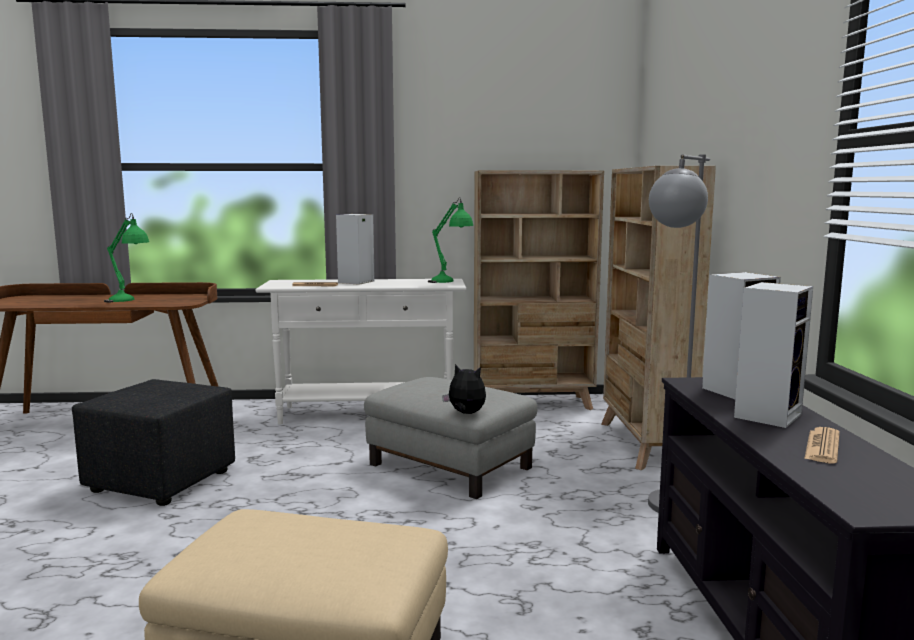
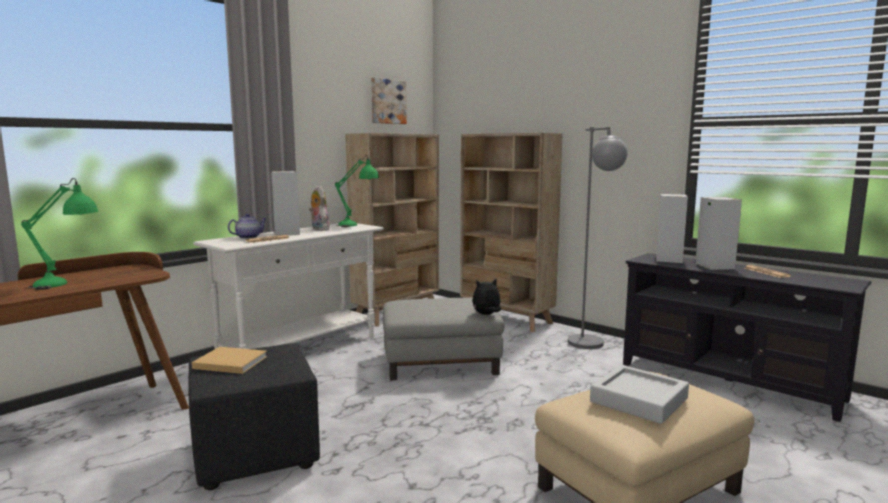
camera: 45 degrees left, 0 degrees up
none -> beige book [192,347,267,374]
none -> teapot [228,214,267,239]
none -> plush toy [309,186,330,231]
none -> picture [371,78,407,124]
none -> grey tray [590,365,689,424]

